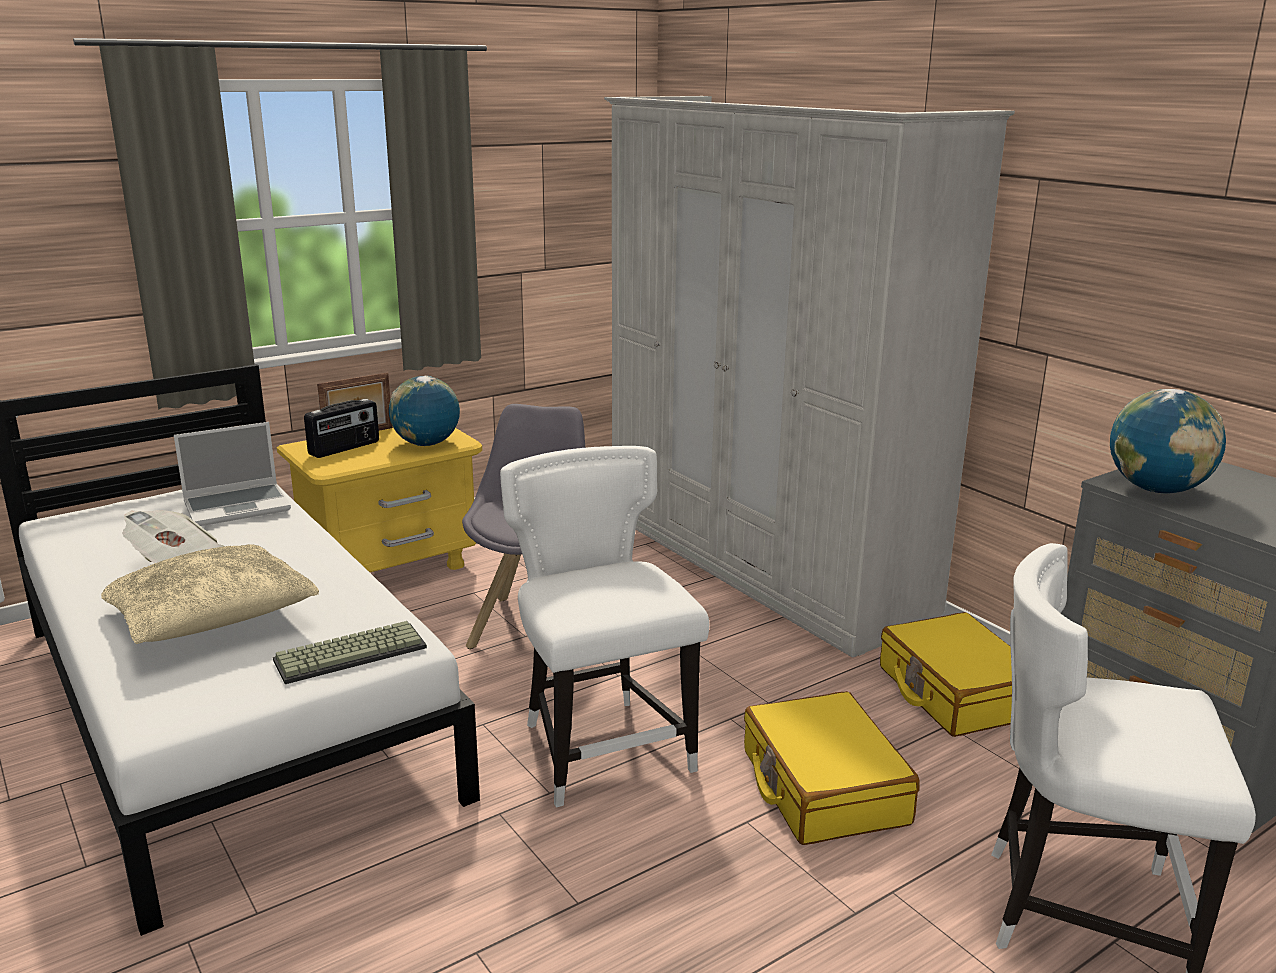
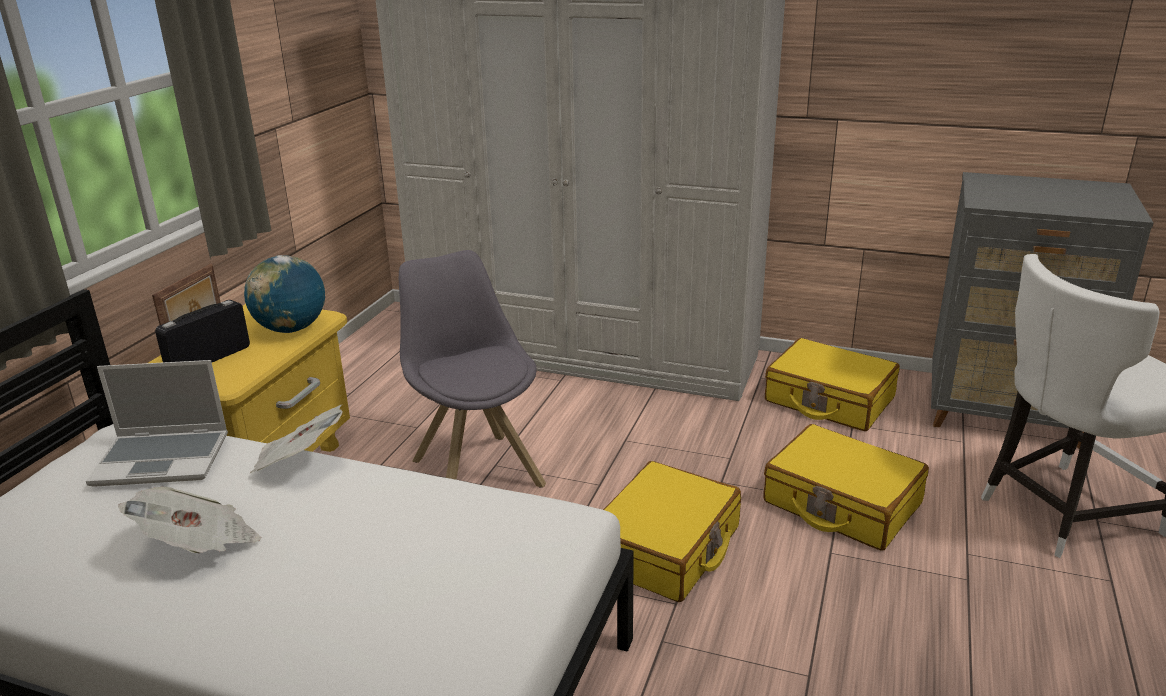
camera: 35 degrees left, 5 degrees up
beige pillow [101,544,319,644] -> none
laptop [174,422,291,526] -> laptop turned 60 degrees clockwise [86,360,228,487]
keyboard [273,621,427,684] -> none
radio [304,399,379,458] -> radio turned 150 degrees counterclockwise [155,300,250,362]
white chair [500,446,709,808] -> yellow suitcase [603,461,741,602]
globe [1110,389,1226,494] -> none
none -> newspaper [250,404,343,473]

